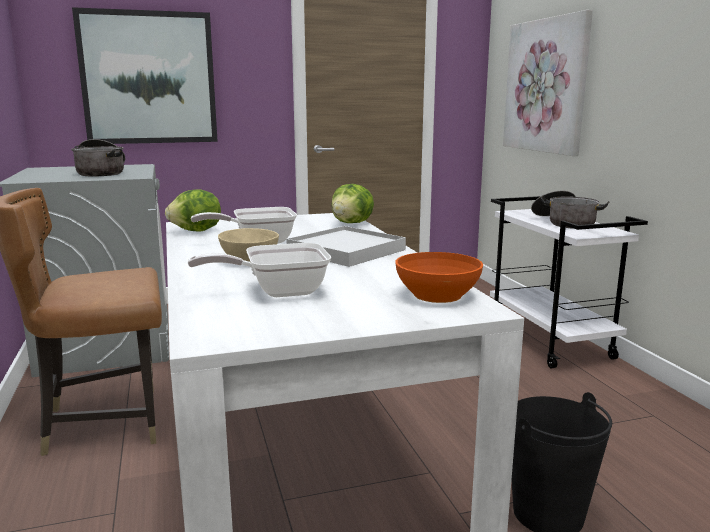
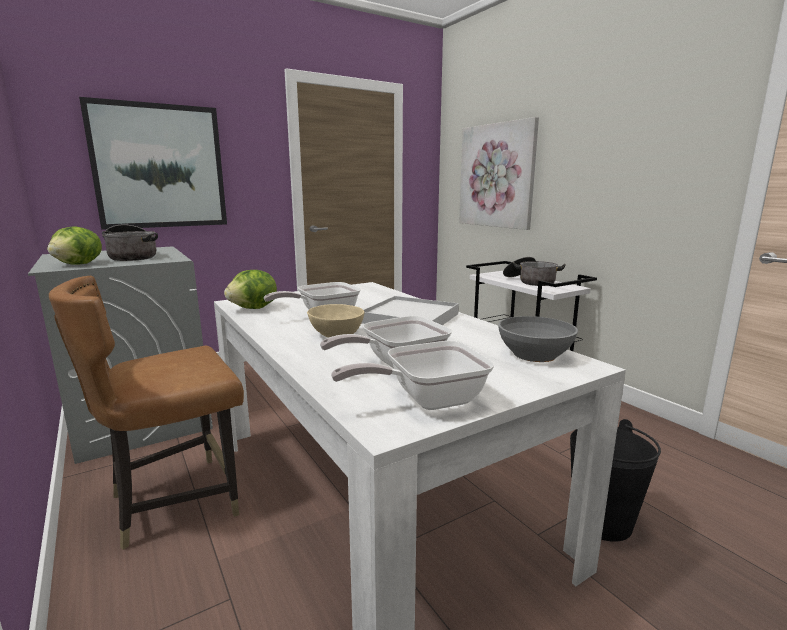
camera: 15 degrees left, 0 degrees up
lettuce [332,184,374,223] -> lettuce moved to [47,226,102,265]
orange bowl [395,252,483,303] -> grey bowl [498,316,578,362]
none -> frying pan [331,341,494,410]

